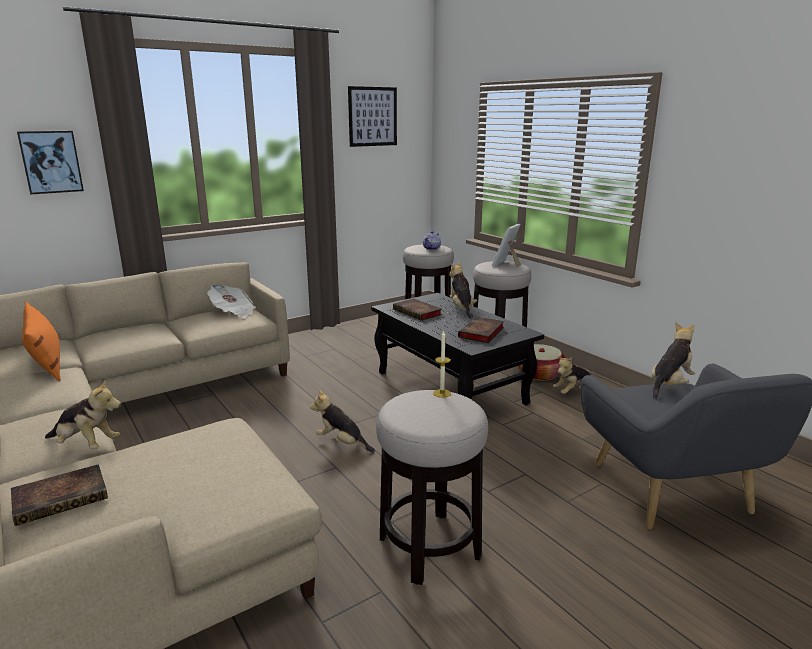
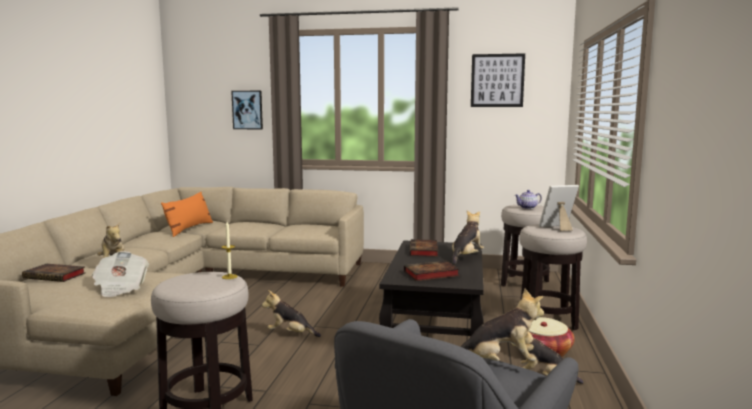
camera: 45 degrees right, 10 degrees down
newspaper [207,285,256,318] -> newspaper moved to [92,251,149,298]
plush toy [310,390,375,452] -> plush toy turned 60 degrees counterclockwise [262,290,321,337]

